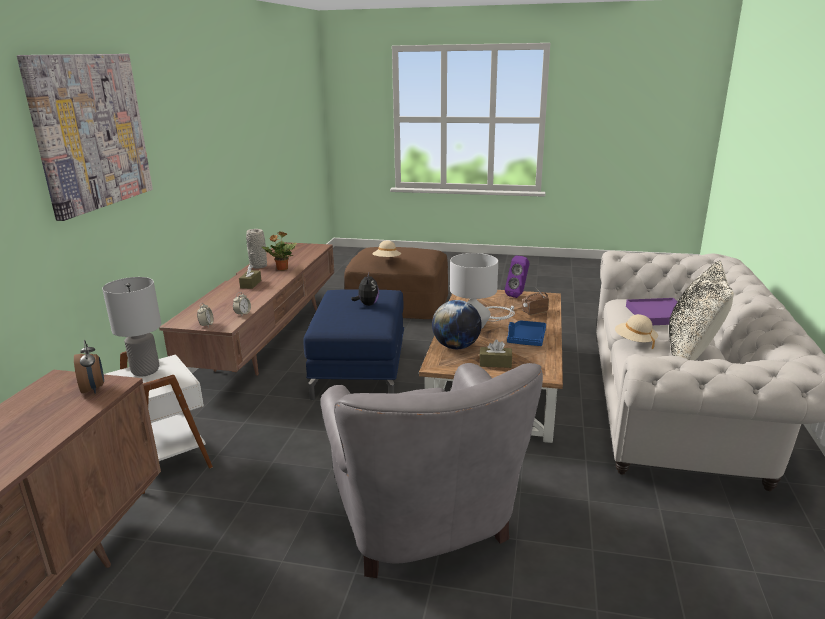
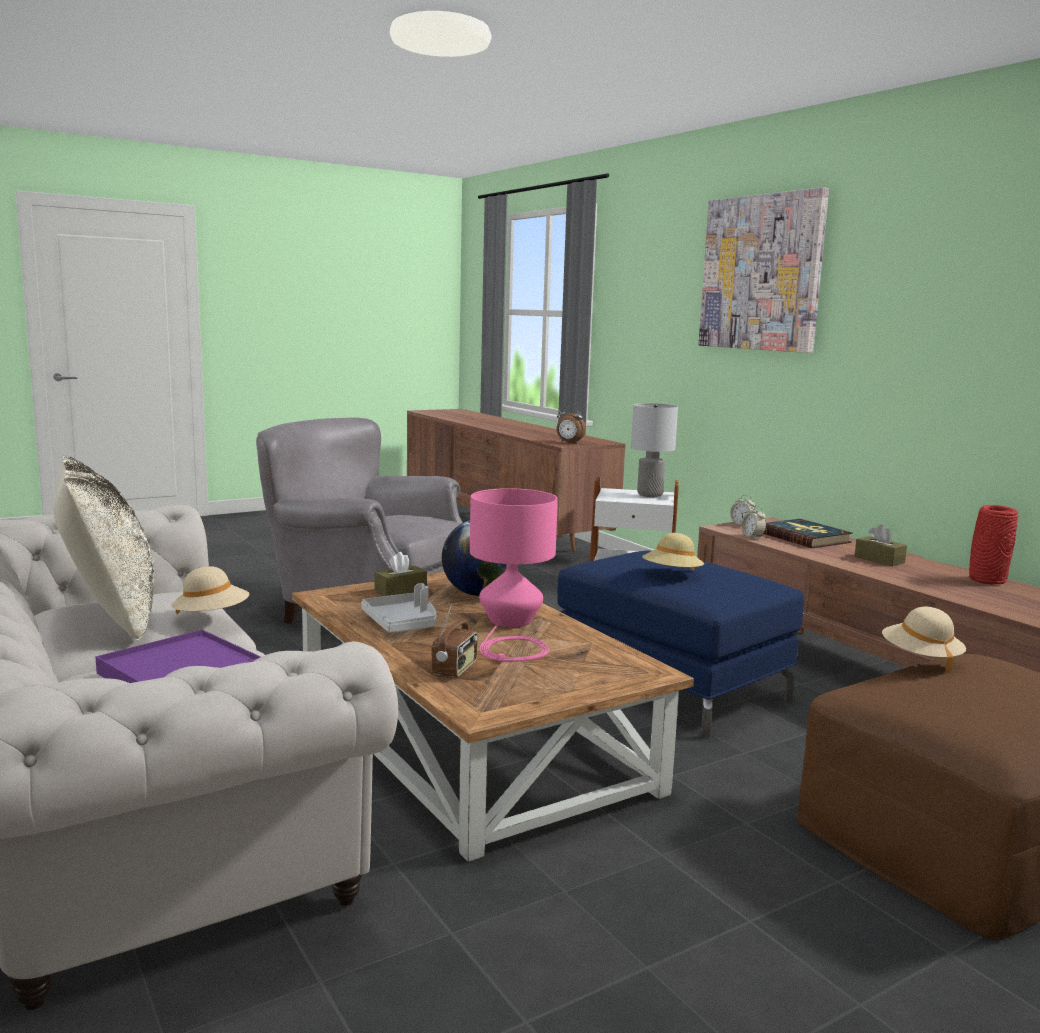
camera: 135 degrees right, 10 degrees down
grey vase [246,229,267,269] -> red vase [969,505,1018,584]
potted plant [262,231,297,270] -> none
plush toy [351,273,379,306] -> beige hat [642,533,704,571]
grey table lamp [450,253,515,329] -> pink table lamp [470,488,558,662]
purple speaker [505,256,530,298] -> none
blue tray [507,320,546,346] -> grey tray [361,583,436,633]
none -> book [764,519,853,548]

